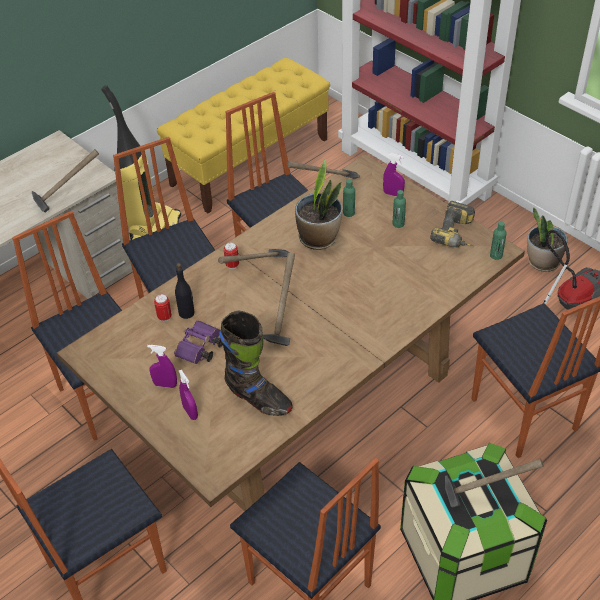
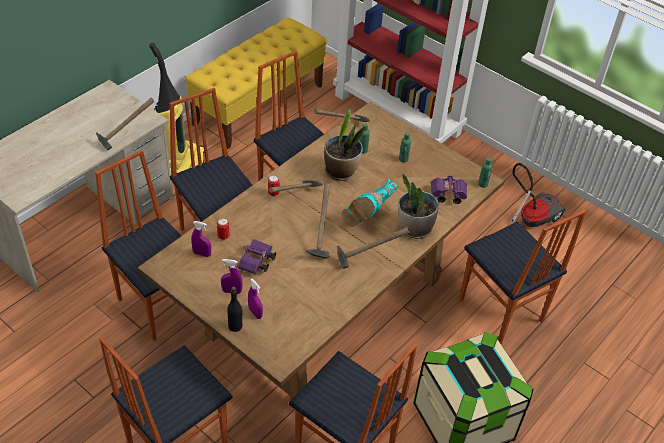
camera: 10 degrees left, 0 degrees up
black bottle [175,263,195,319] -> black bottle moved to [227,287,243,332]
black boot [219,311,293,416] -> none
purple spray bottle [383,153,405,196] -> purple spray bottle moved to [191,221,211,257]
power drill [430,201,475,247] -> none
hammer [445,459,543,507] -> hammer moved to [337,227,409,269]
potted plant [527,208,568,272] -> potted plant moved to [398,174,439,239]
none -> turquoise boot [342,179,397,227]
none -> purple binoculars [431,175,467,204]

